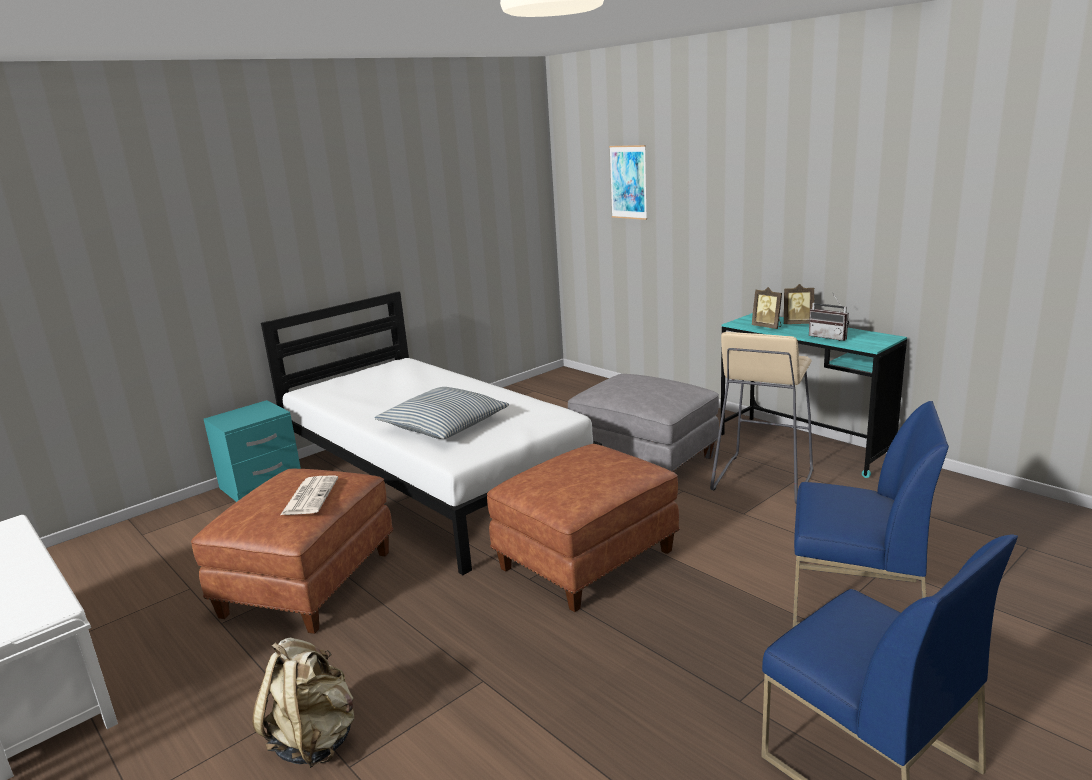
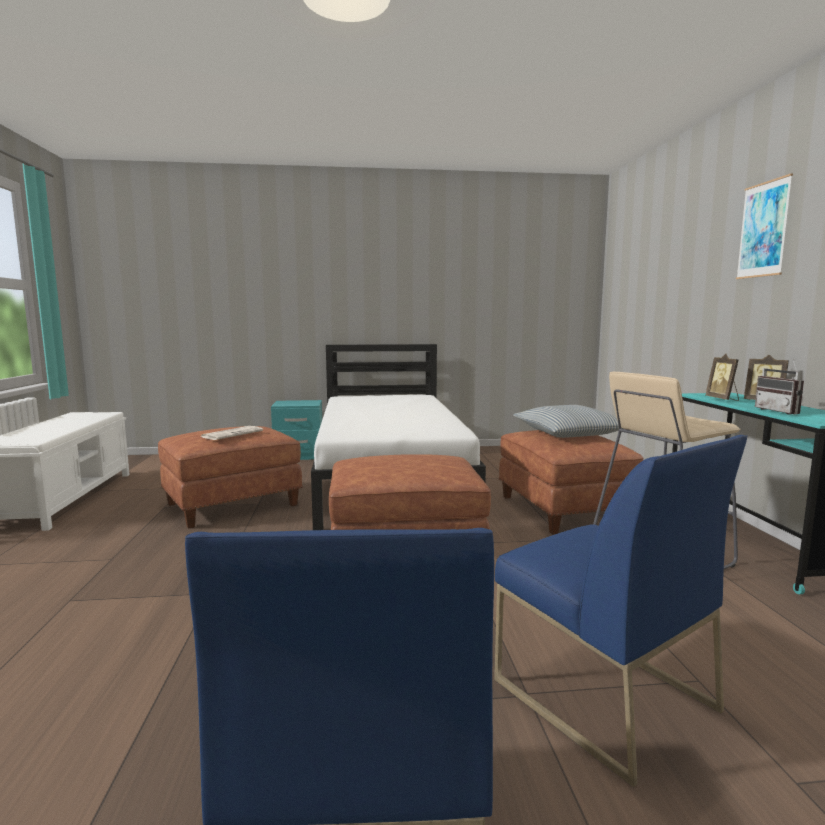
camera: 35 degrees right, 10 degrees down
beige backpack [252,637,354,768] -> none
pillow [374,387,509,439] -> pillow moved to [513,405,623,438]
grey ottoman [568,374,719,473] -> brown ottoman [498,430,644,535]
picture [609,145,647,220] -> picture moved to [736,173,793,279]

